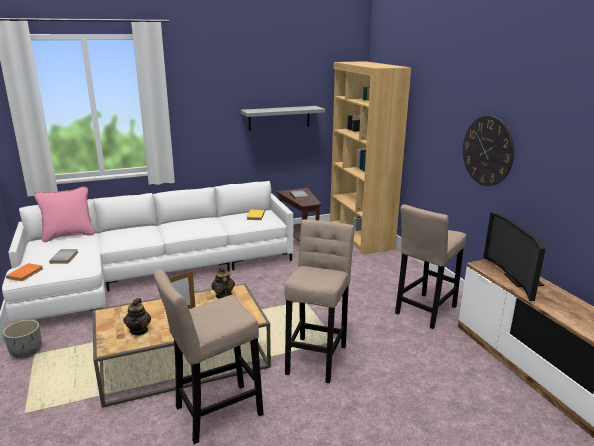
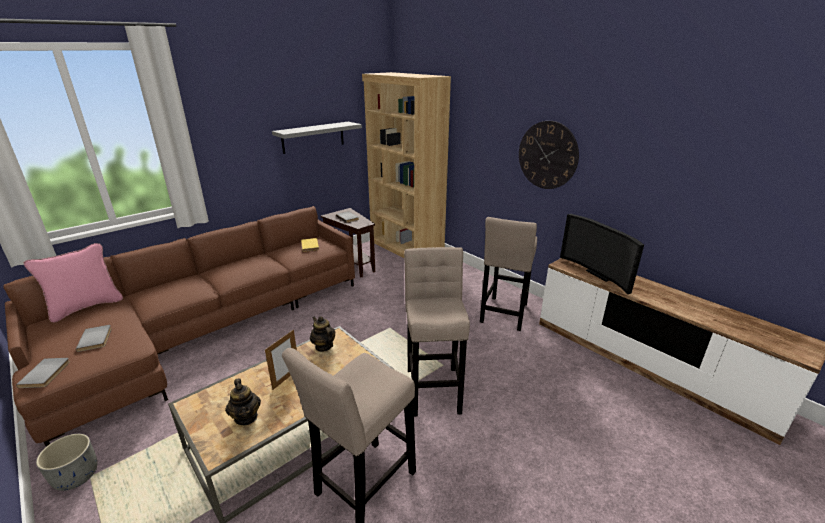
camera: 20 degrees left, 5 degrees up
white sofa [2,181,293,323] -> brown sofa [4,206,355,447]
orange book [6,263,43,281] -> grey book [16,358,70,388]

